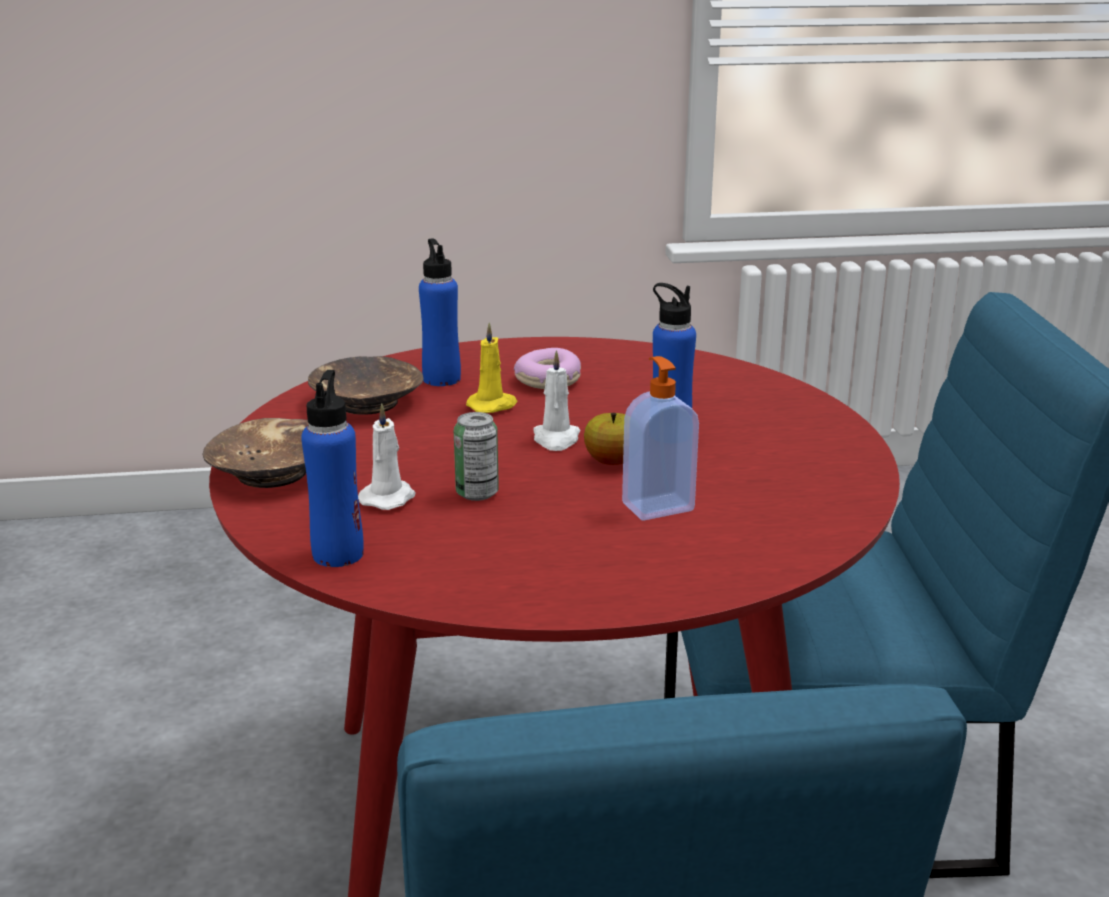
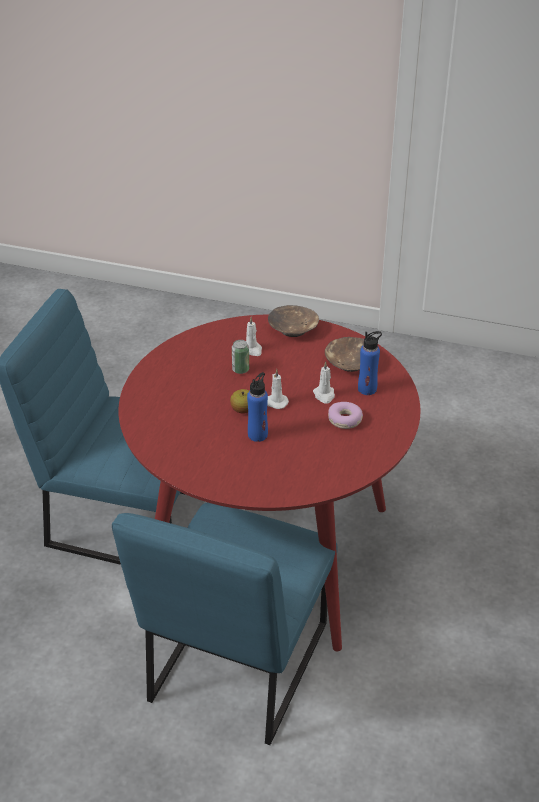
camera: 115 degrees right, 15 degrees up
blue bottle [301,370,364,567] -> none
yellow candle [466,322,518,413] -> white candle [313,361,335,404]
soap dispenser [622,356,699,521] -> none

